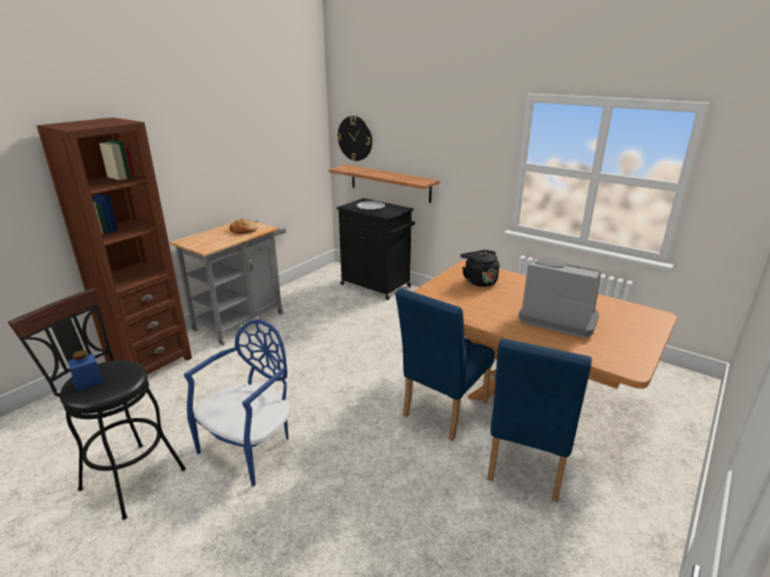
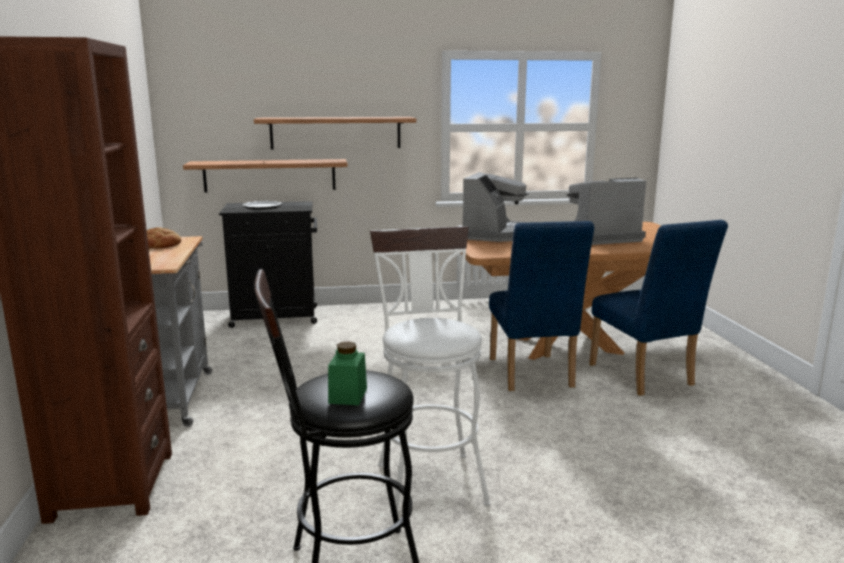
camera: 45 degrees left, 10 degrees down
blue jar [68,350,104,391] -> green jar [328,341,367,405]
blue chair [184,319,290,487] -> white stool [370,226,491,514]
wall clock [337,116,372,161] -> none
black kettle [460,250,499,287] -> coffee machine [463,172,529,242]
none -> shelf [254,117,416,150]

